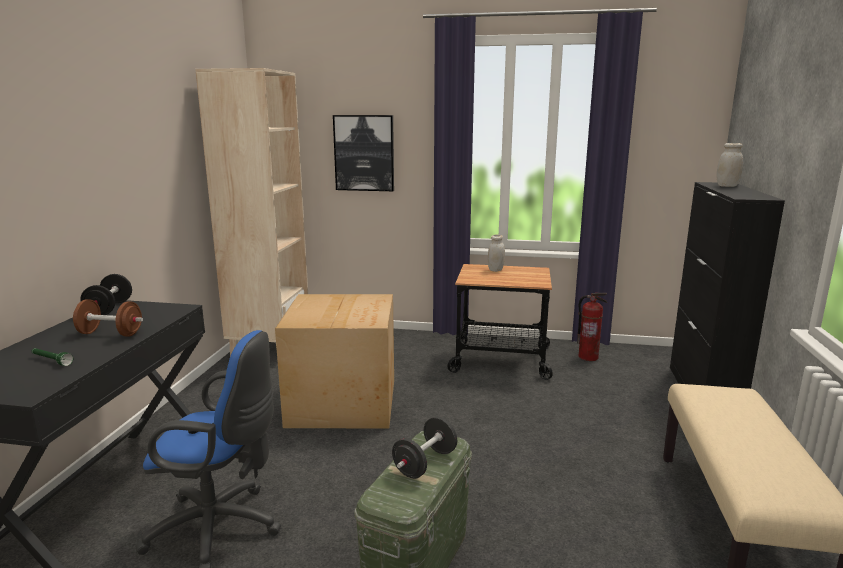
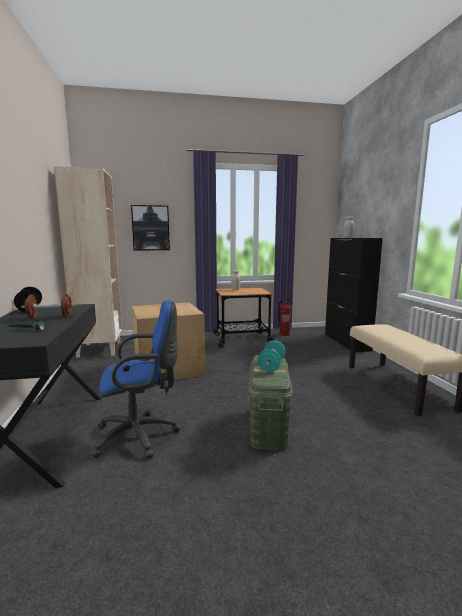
camera: 20 degrees left, 5 degrees down
black dumbbell [392,416,457,479] -> turquoise dumbbell [258,340,285,372]

